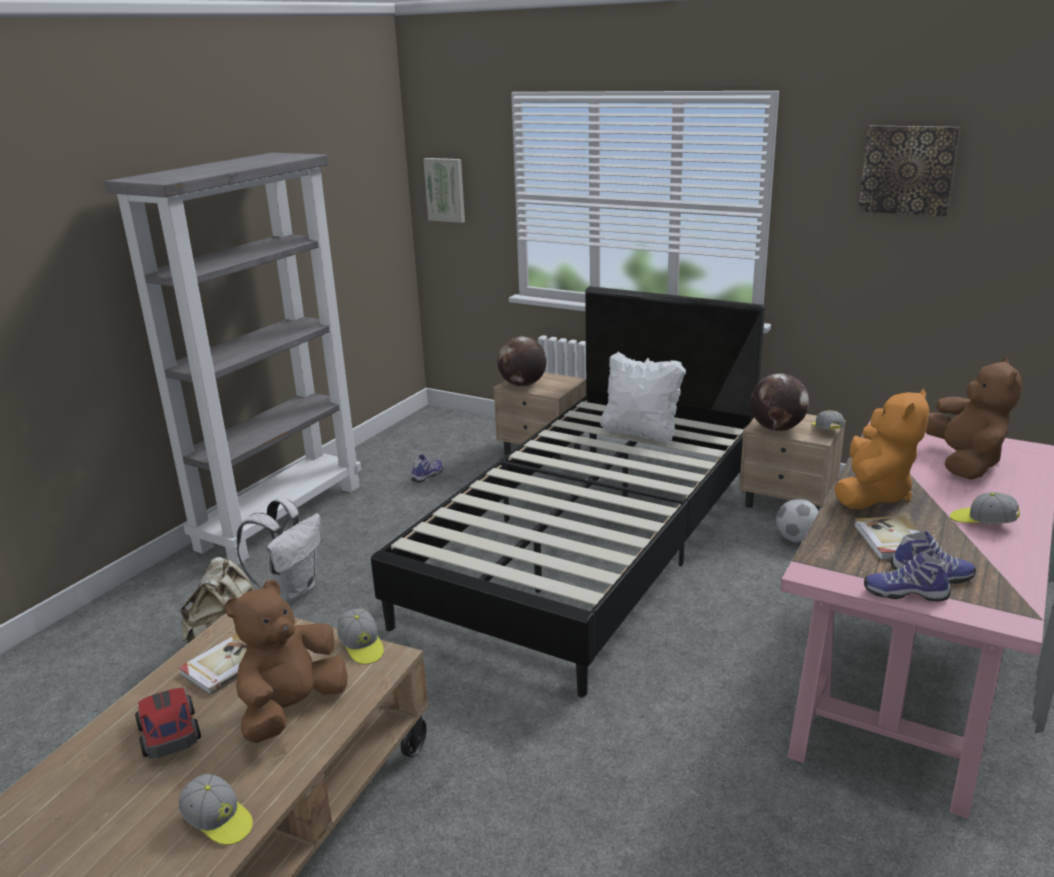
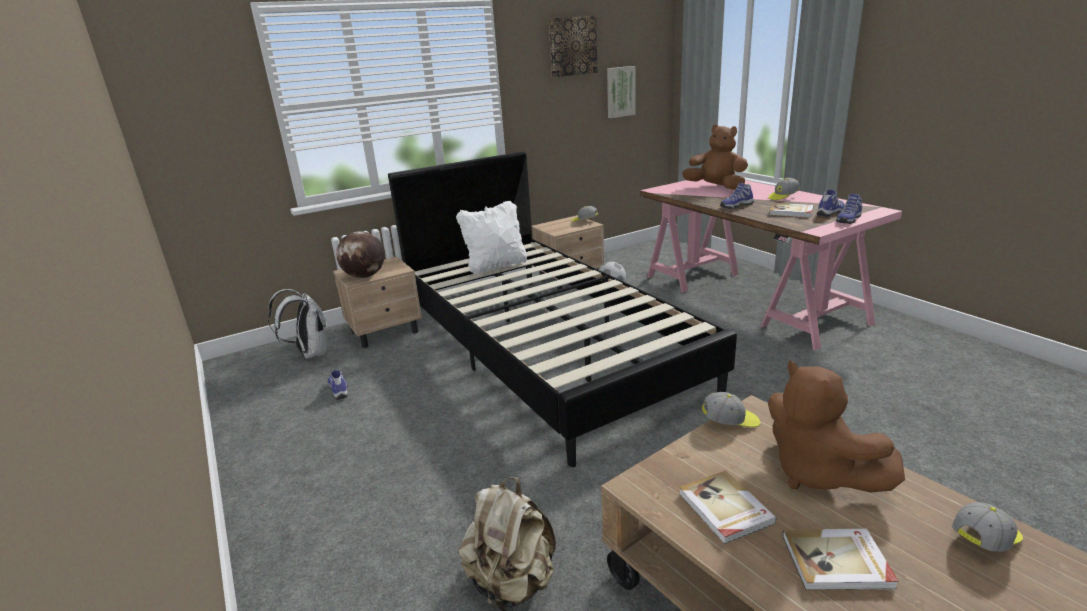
camera: 60 degrees left, 0 degrees up
grey bookcase [104,153,361,565] -> none
toy car [135,688,201,758] -> book [782,528,899,591]
white backpack [236,498,321,604] -> white backpack moved to [268,289,327,359]
picture [423,158,465,223] -> picture moved to [607,66,636,118]
globe [750,373,809,431] -> none
orange plush toy [834,389,929,509] -> shoe [720,183,754,209]

